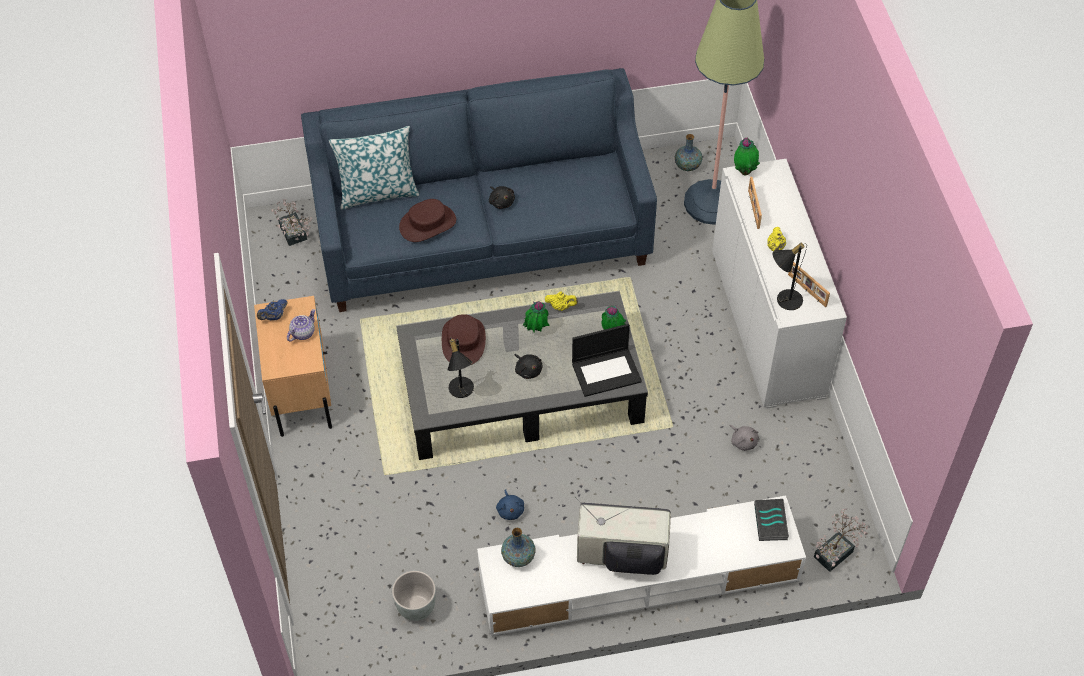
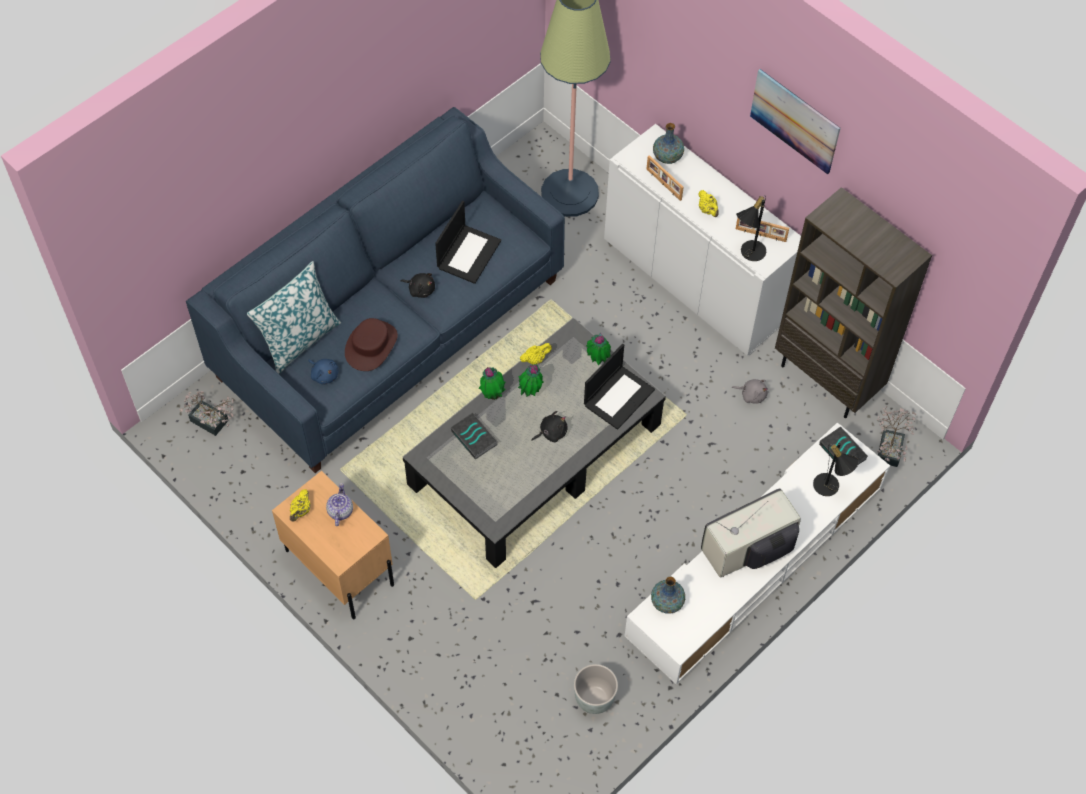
camera: 35 degrees left, 5 degrees up
blue teapot [257,299,288,321] -> yellow teapot [290,489,310,522]
brown hat [442,314,486,365] -> book [451,413,498,459]
black table lamp [447,337,474,398] -> black table lamp moved to [813,443,859,496]
blue plush toy [496,489,524,520] -> blue plush toy moved to [308,359,339,385]
black plush toy [514,354,543,379] -> black plush toy turned 45 degrees counterclockwise [531,411,567,442]
vase [675,134,702,171] -> vase moved to [653,123,684,164]
potted plant [734,137,760,175] -> potted plant moved to [479,367,506,400]
none -> laptop [435,201,501,284]
none -> picture [750,69,840,175]
none -> brown bookcase [775,187,932,418]

